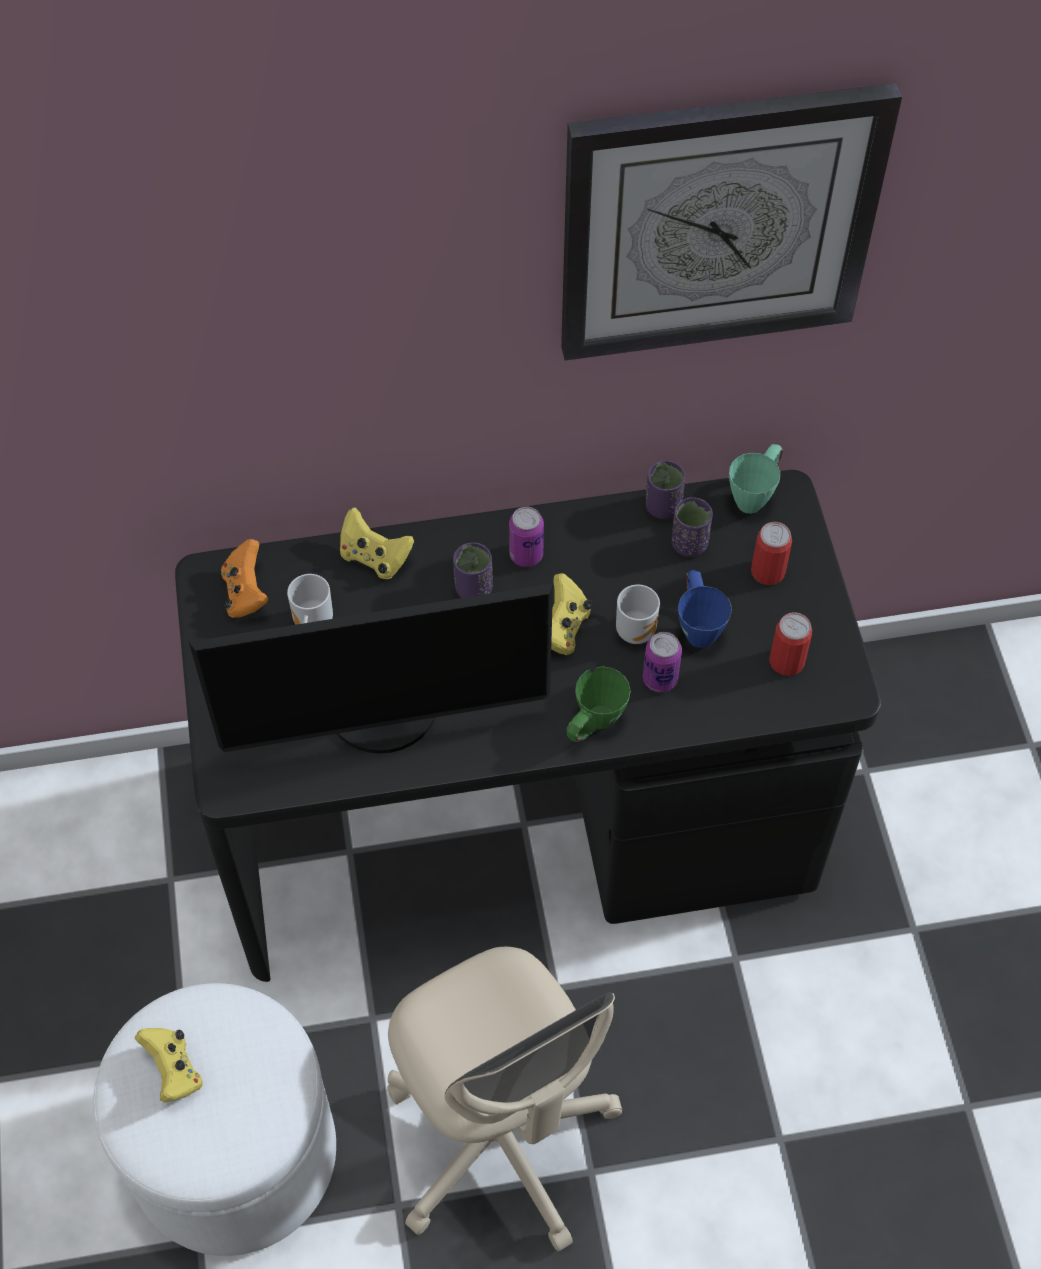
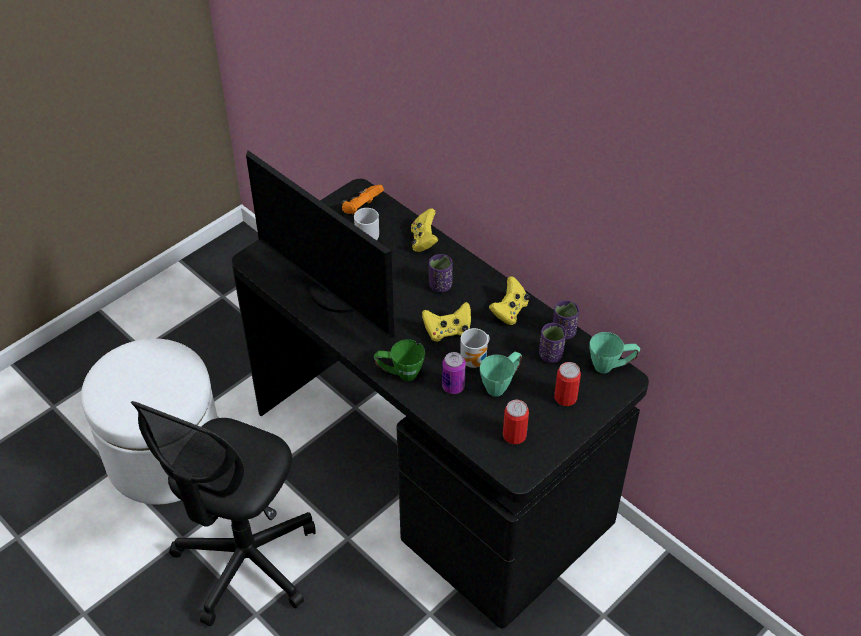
camera: 55 degrees right, 10 degrees down
yellow game controller [135,1028,203,1102] -> yellow game controller moved to [489,276,530,325]
beige office chair [387,947,622,1251] -> black office chair [130,401,316,626]
can [509,506,544,567] -> none
wall clock [561,83,902,360] -> none
blue mug [678,570,732,648] -> green mug [480,352,522,397]

